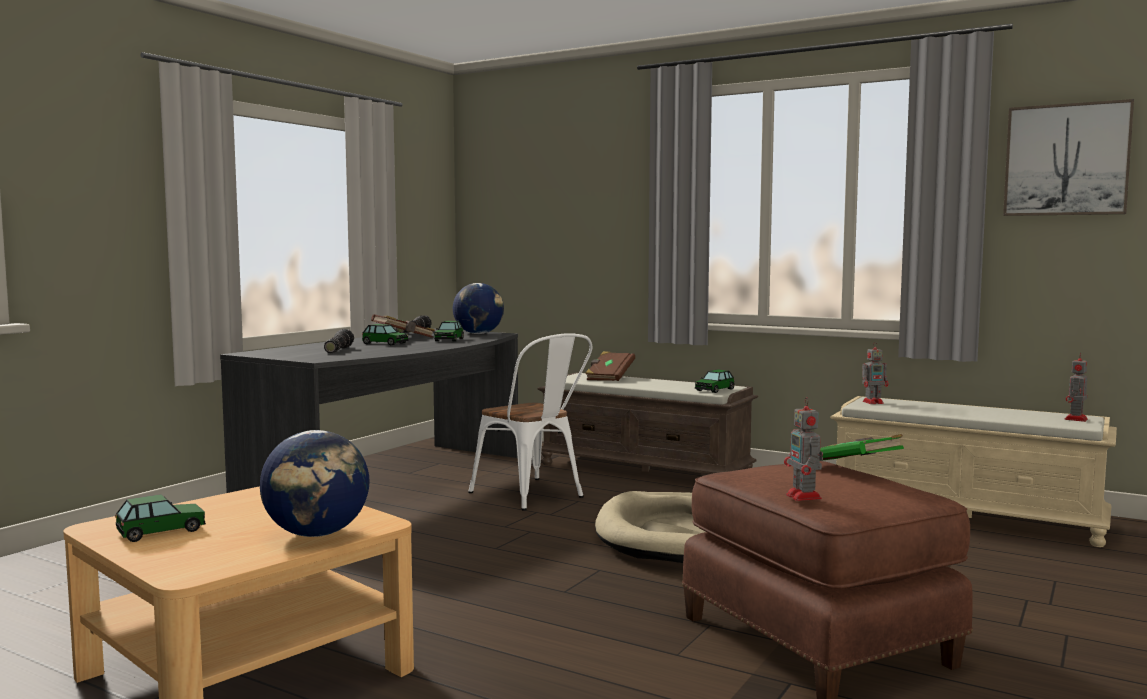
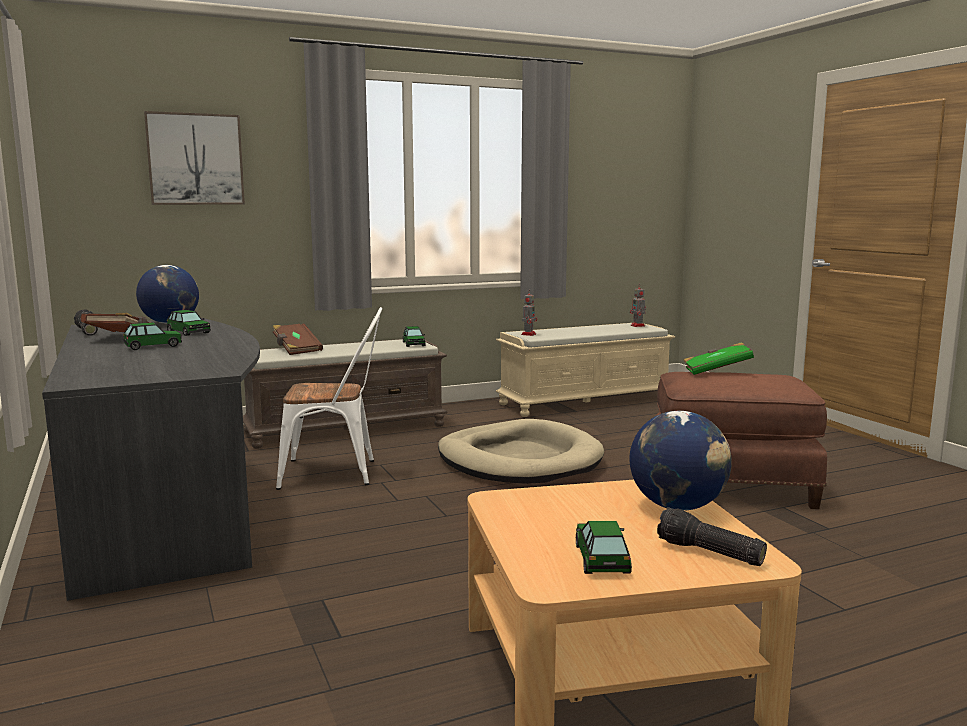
camera: 55 degrees left, 5 degrees up
flashlight [324,329,354,353] -> flashlight moved to [657,507,767,566]
toy robot [784,397,823,501] -> none
picture [1003,99,1134,216] -> picture moved to [144,111,245,205]

